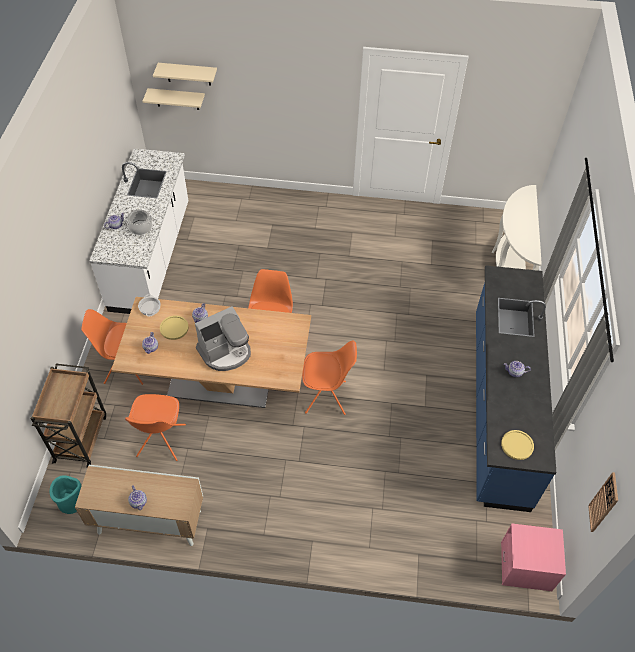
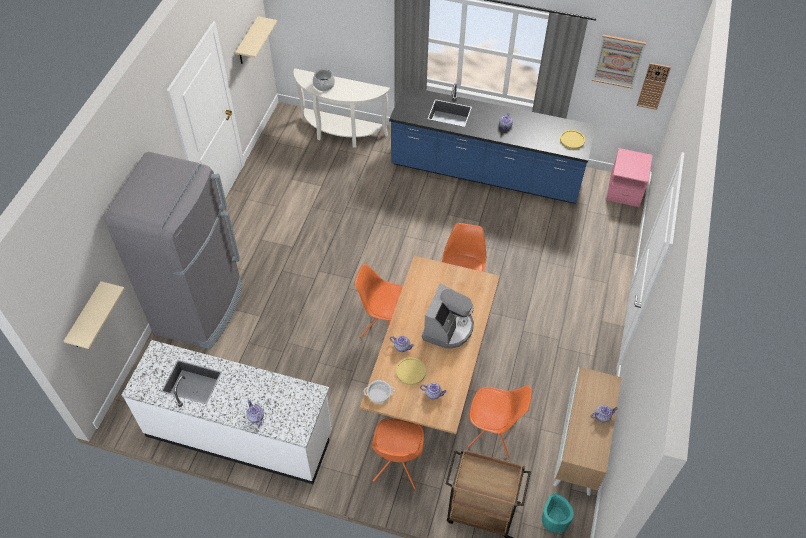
camera: 80 degrees left, 0 degrees up
cooking pot [125,209,153,235] -> cooking pot moved to [313,68,335,91]
beige shelf [153,63,217,86] -> beige shelf moved to [235,16,277,64]
coffee machine [195,306,251,371] -> coffee machine turned 45 degrees clockwise [422,284,474,349]
none -> grey fridge [105,152,242,349]
none -> picture [592,34,646,89]

